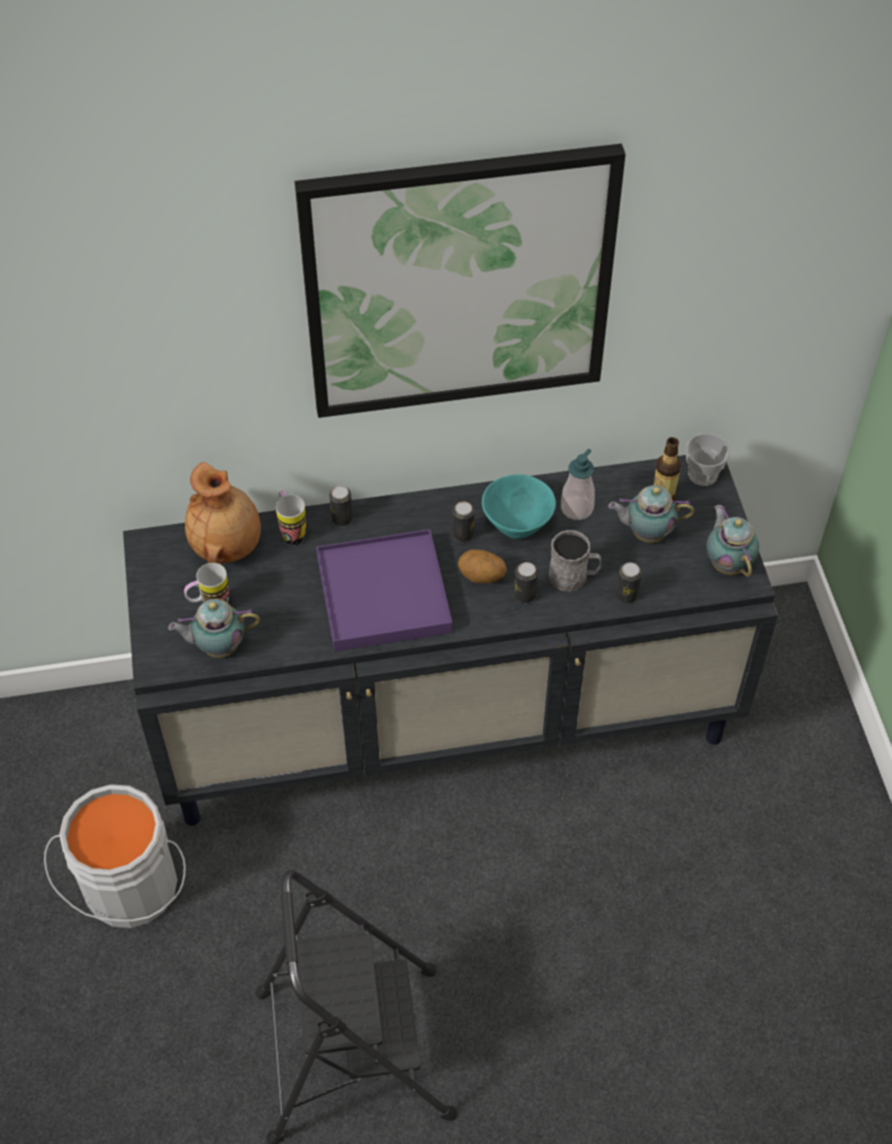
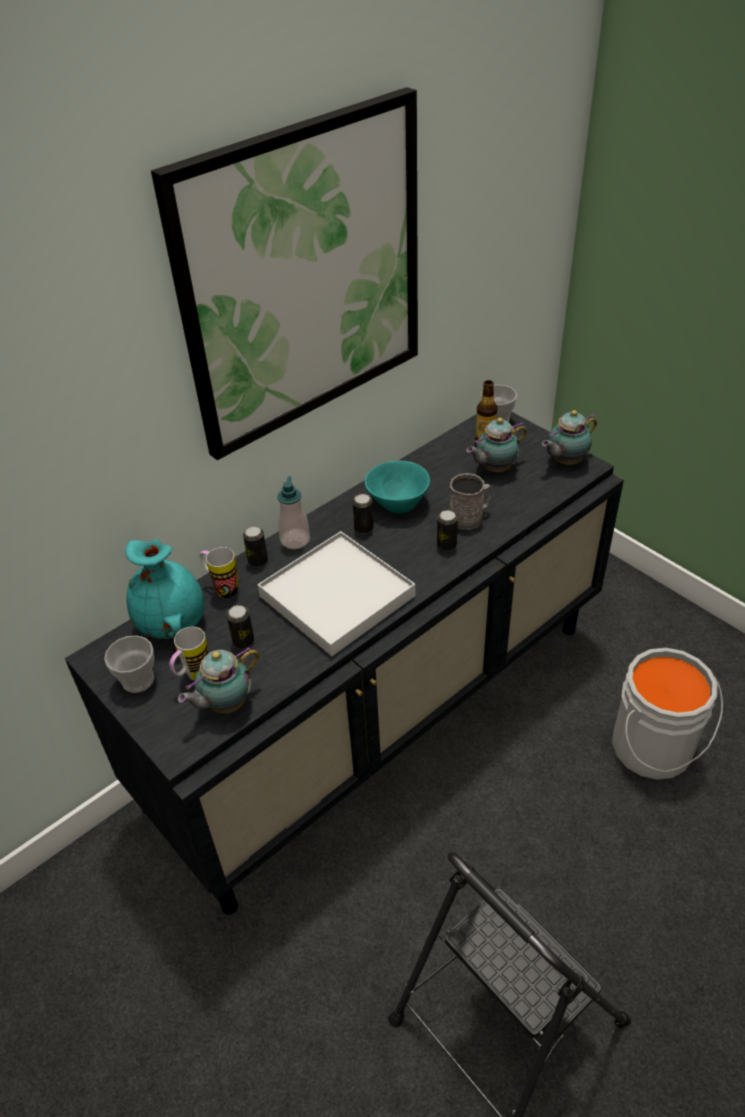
camera: 30 degrees left, 10 degrees down
grey bucket [44,784,186,928] -> grey bucket moved to [612,648,723,780]
brown vase [185,462,261,564] -> turquoise vase [125,539,205,639]
purple tray [316,529,452,652] -> white tray [257,531,416,656]
potato [458,549,507,583] -> none
soap dispenser [561,449,595,520] -> soap dispenser moved to [277,476,310,549]
can [616,562,642,603] -> can moved to [227,605,254,648]
teapot [706,505,759,577] -> teapot turned 75 degrees counterclockwise [542,410,597,465]
none -> cup [104,635,154,693]

